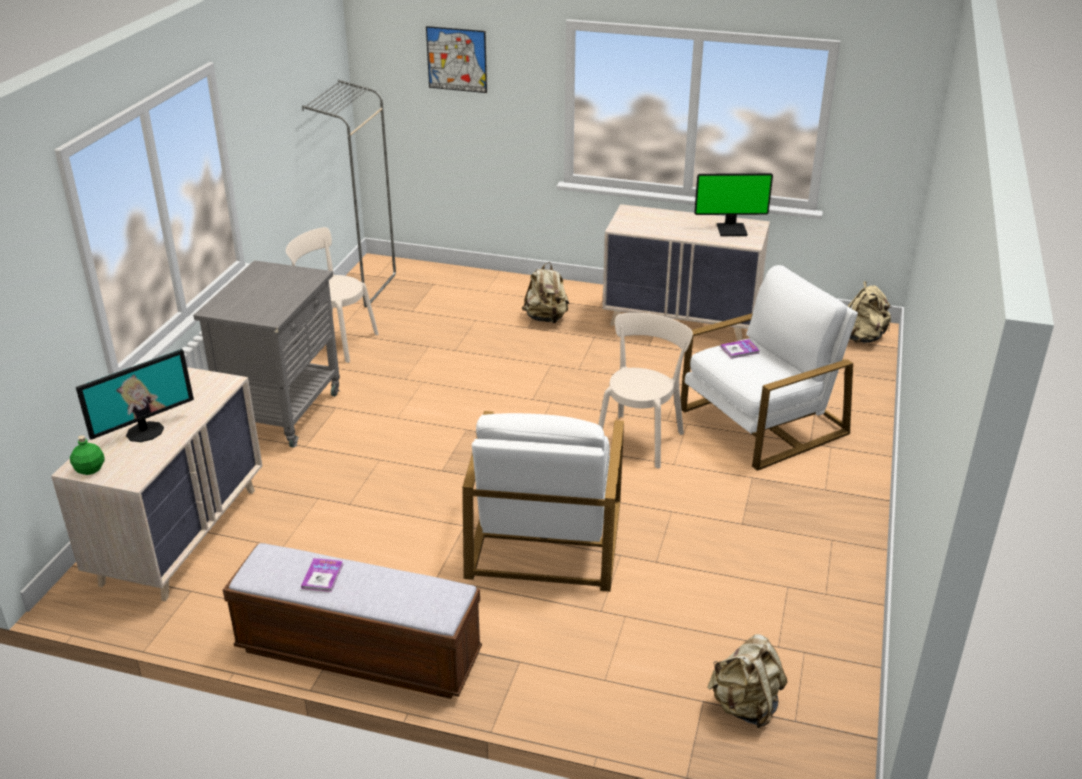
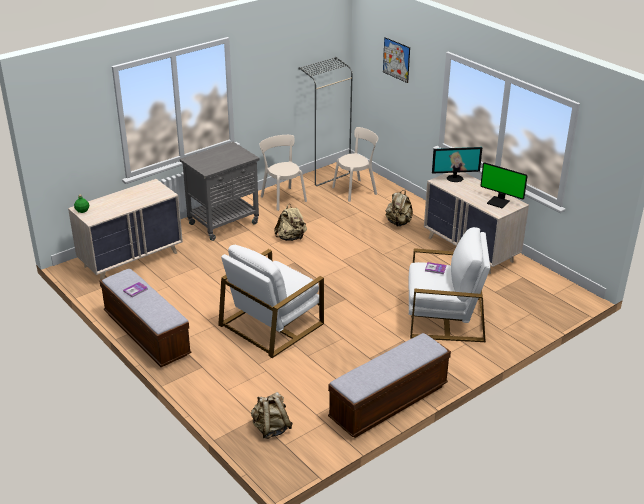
camera: 35 degrees right, 0 degrees up
monitor [76,349,194,442] -> monitor moved to [432,147,482,182]
beige chair [598,313,693,469] -> beige chair moved to [332,127,378,202]
beige backpack [848,281,892,343] -> beige backpack moved to [274,204,307,241]
none -> bench [328,333,451,438]

